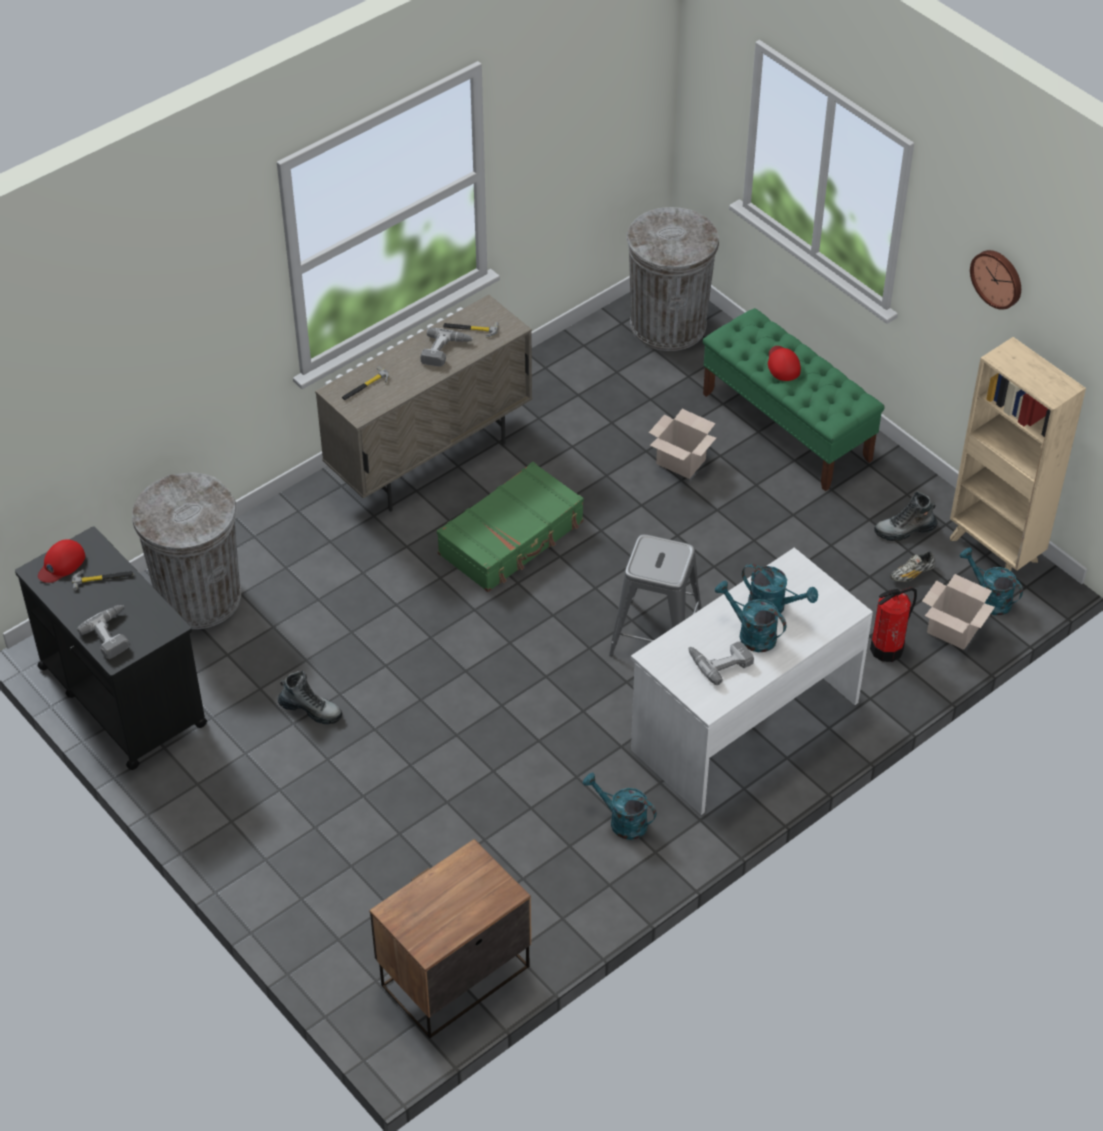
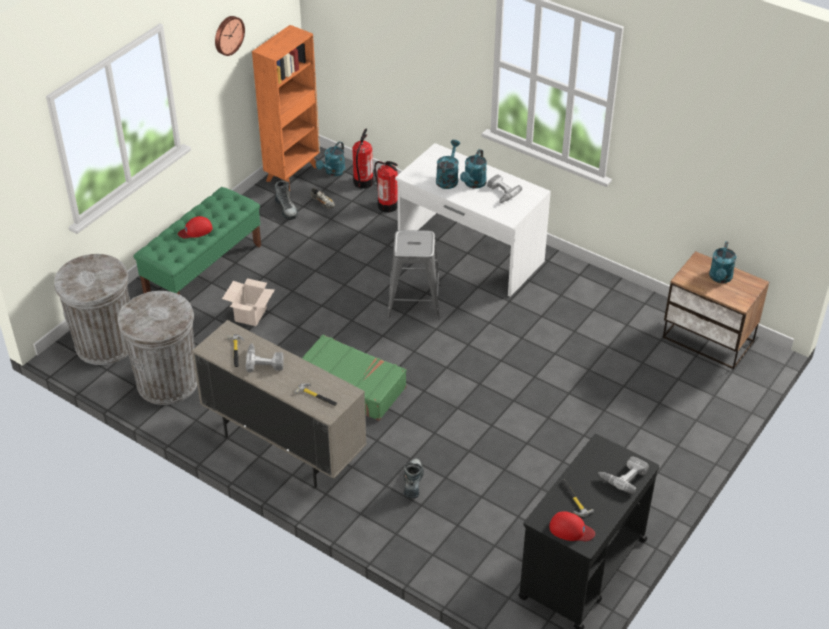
camera: 105 degrees left, 5 degrees down
grey trash can [132,472,241,629] -> grey trash can moved to [118,291,197,405]
boot [278,670,342,724] -> boot moved to [404,458,424,499]
turquoise watering can [583,773,657,840] -> turquoise watering can moved to [709,241,737,283]
cardboard box [922,574,995,650] -> fire extinguisher [352,129,374,189]
beige bookcase [950,337,1086,571] -> orange bookcase [252,25,320,191]

